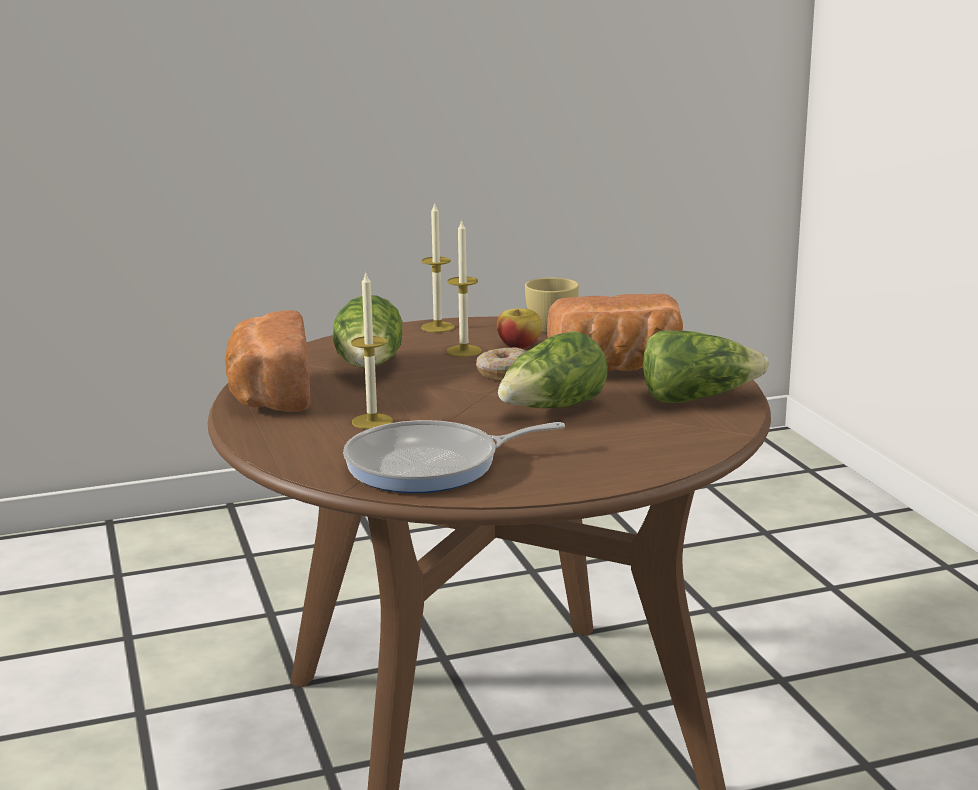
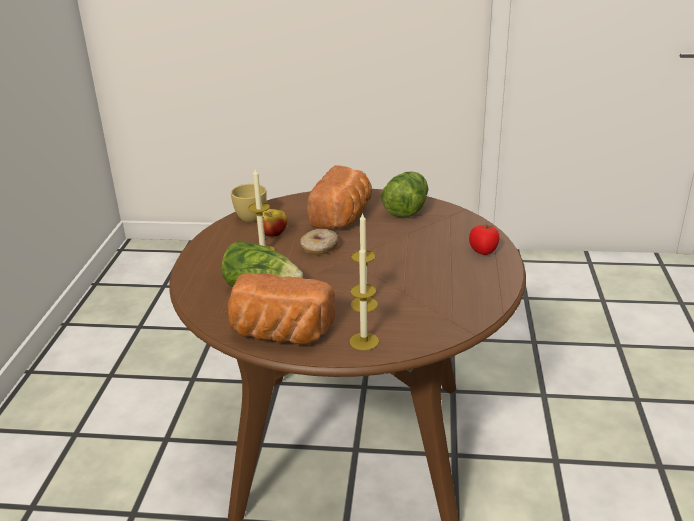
camera: 65 degrees left, 10 degrees up
frying pan [343,420,565,493] -> none
candle [421,202,455,332] -> candle moved to [350,245,379,351]
lettuce [498,331,607,408] -> none
none -> tomato [469,224,500,255]

